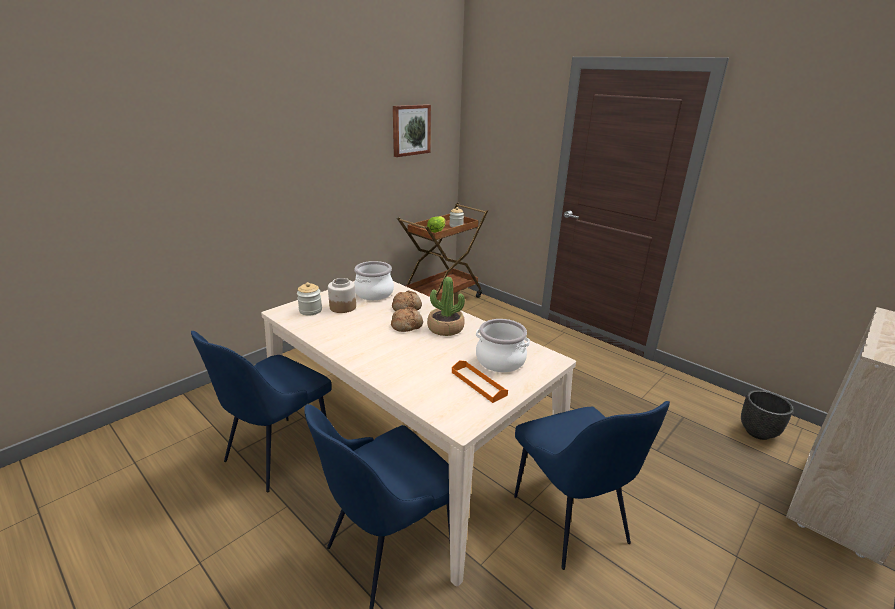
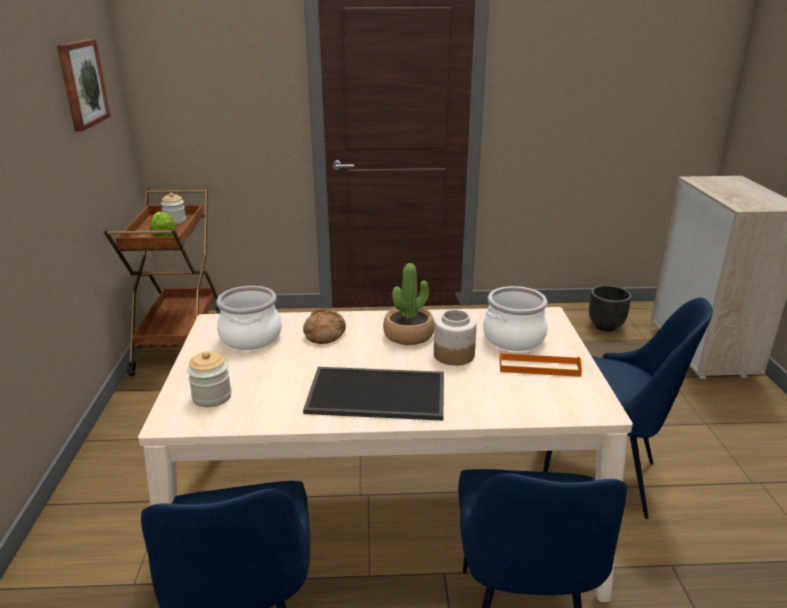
camera: 45 degrees left, 0 degrees up
jar [328,278,356,313] -> jar moved to [434,310,477,366]
bread [391,307,423,332] -> none
none -> tray [303,367,444,421]

